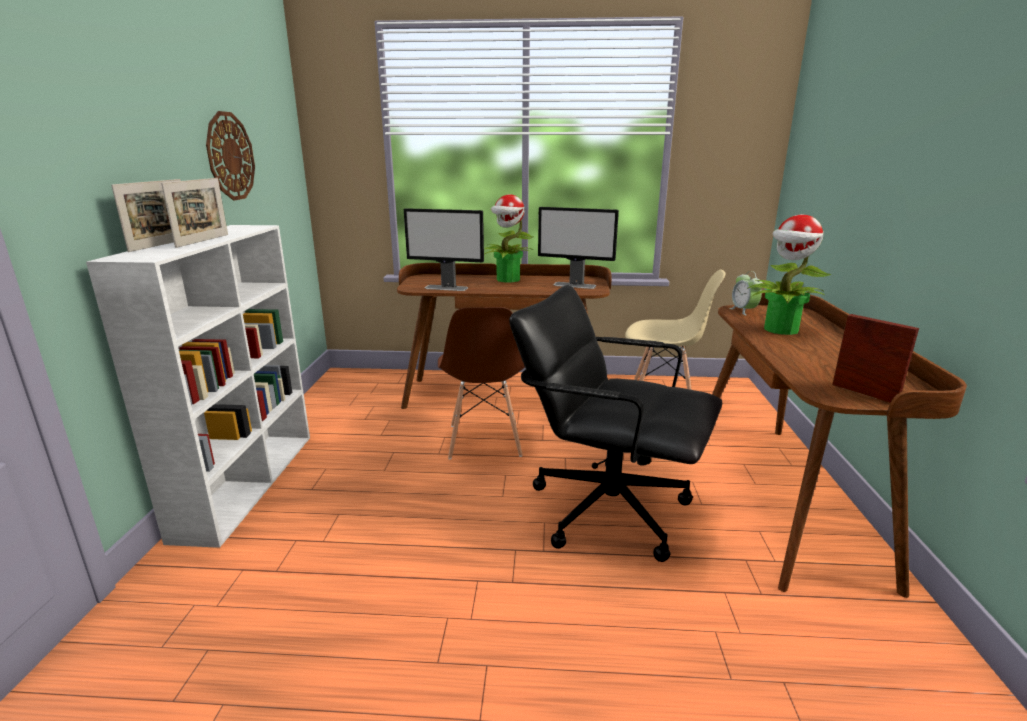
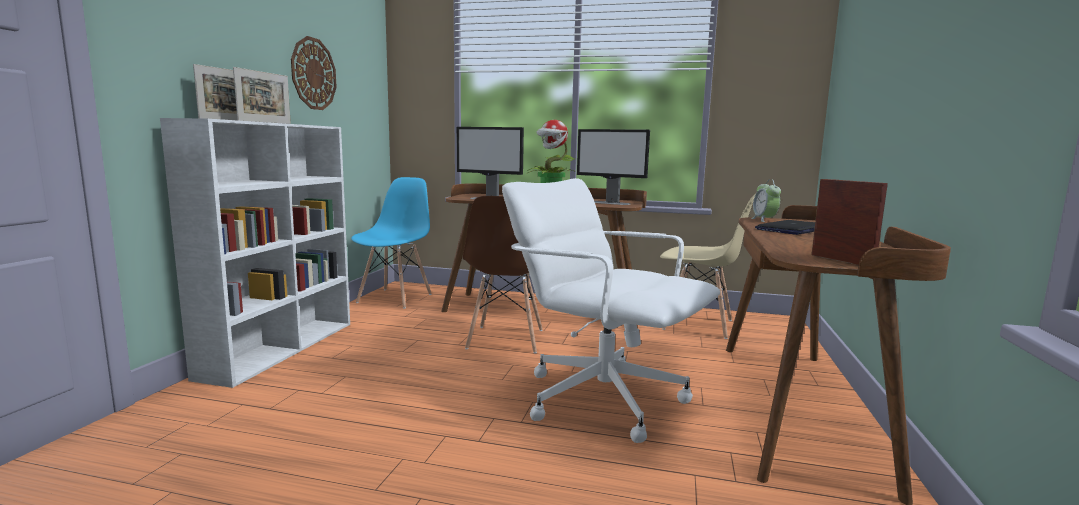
camera: 10 degrees right, 10 degrees down
black office chair [509,285,722,562] -> white office chair [502,178,720,443]
potted plant [747,214,831,335] -> laptop [755,220,815,235]
none -> blue chair [351,177,432,309]

